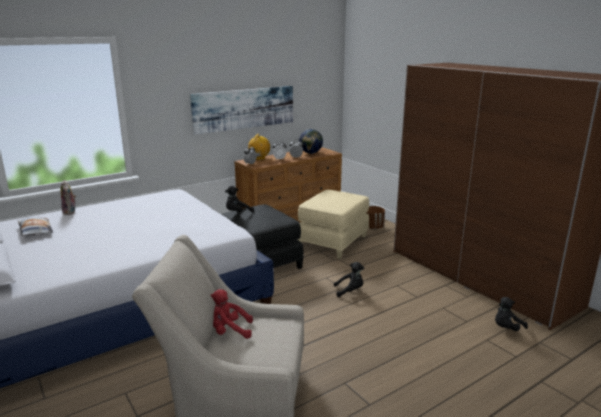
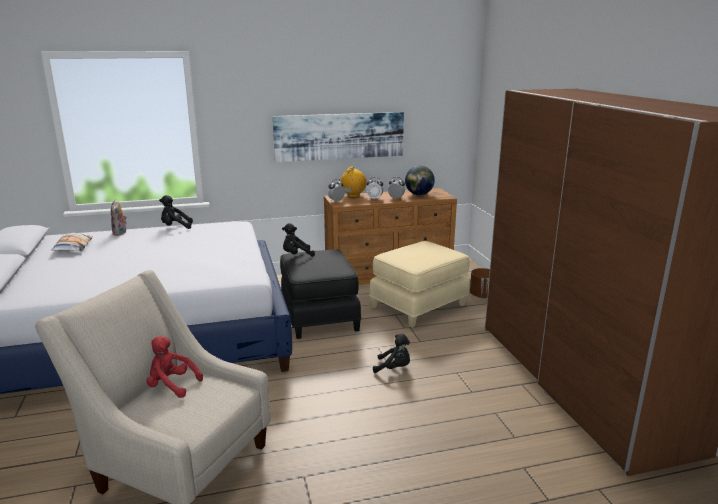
camera: 20 degrees right, 0 degrees up
black plush toy [495,297,528,331] -> black plush toy moved to [159,195,193,229]

